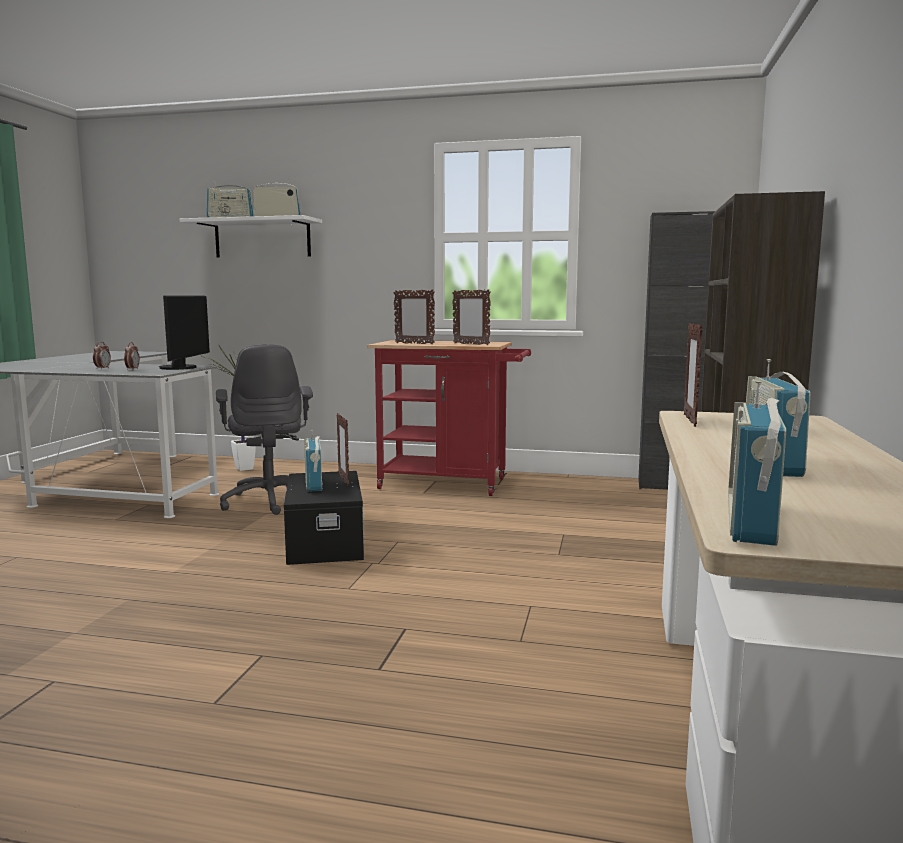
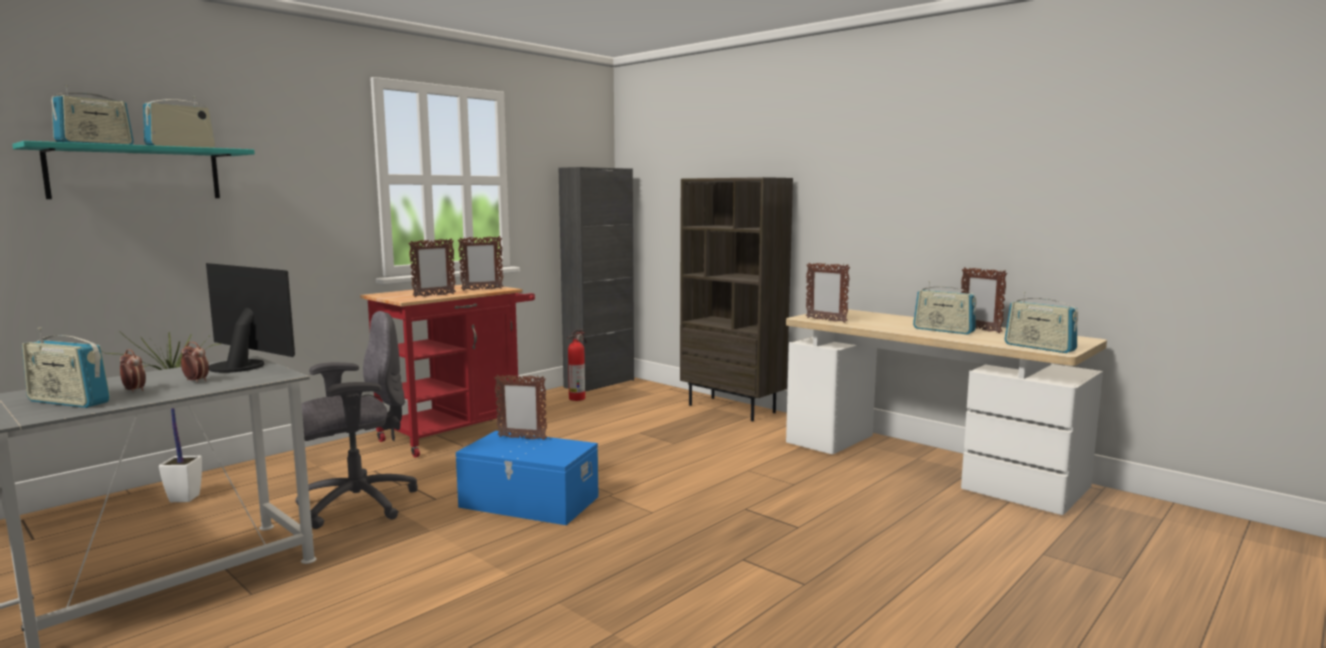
camera: 60 degrees left, 0 degrees up
white shelf [180,215,322,258] -> turquoise shelf [12,141,255,199]
grey office chair [216,344,313,515] -> grey office chair turned 45 degrees counterclockwise [295,311,418,529]
black storage box [283,471,364,565] -> blue storage box [456,431,598,525]
radio [304,430,322,492] -> radio moved to [22,327,110,408]
none -> fire extinguisher [567,329,587,401]
none -> picture frame [961,267,1007,333]

